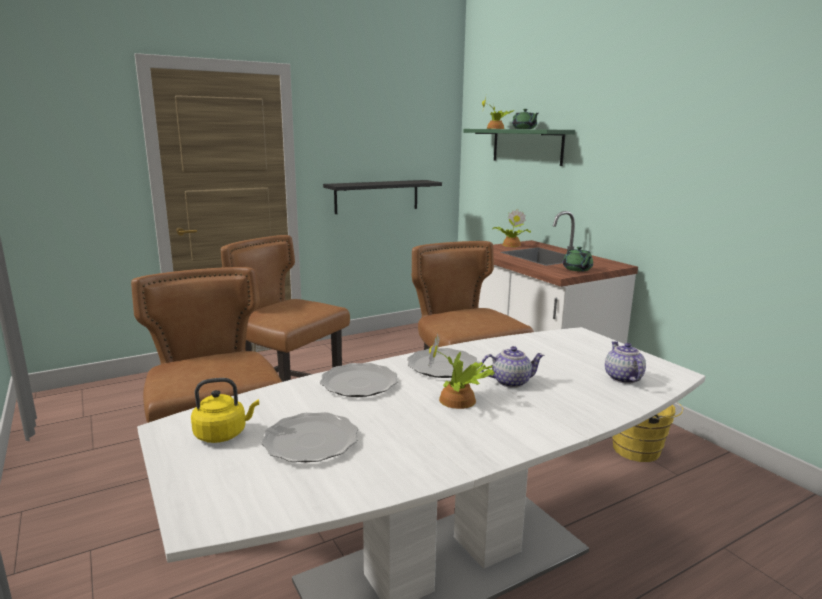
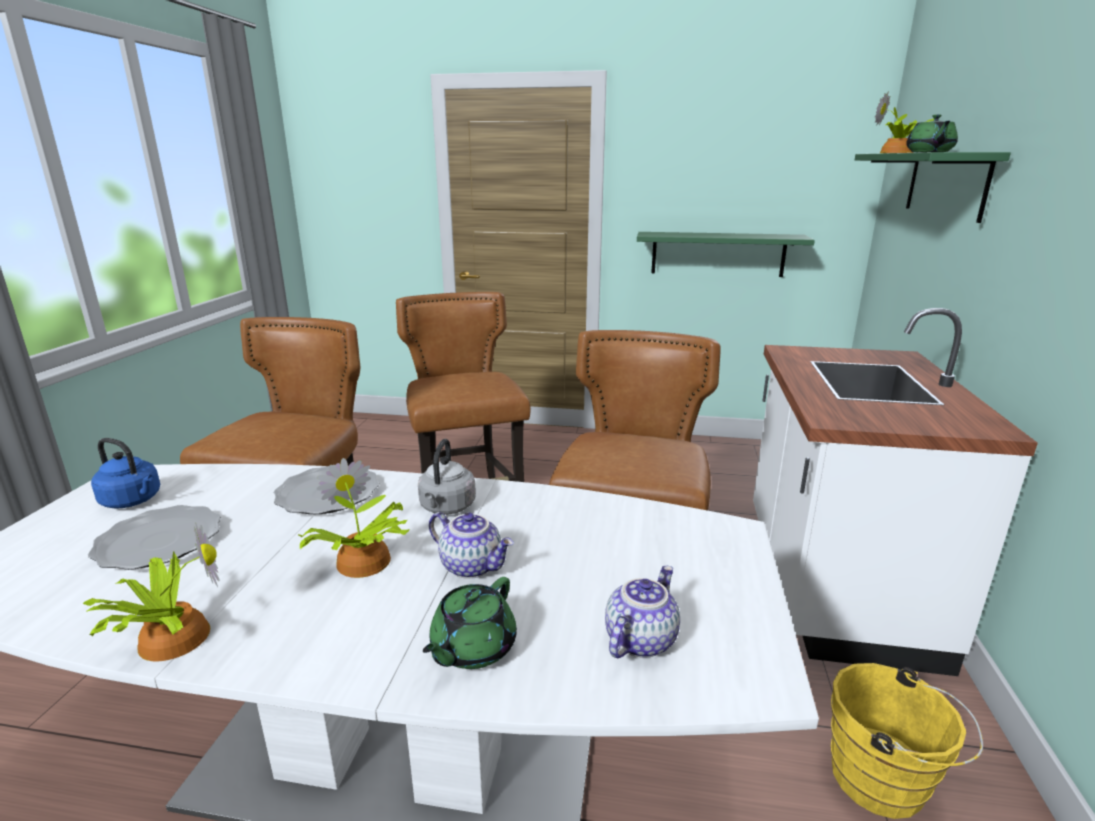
camera: 40 degrees right, 5 degrees up
yellow kettle [191,378,259,443] -> blue kettle [91,438,160,509]
black shelf [323,180,442,214] -> green shelf [637,232,815,277]
plate [407,348,478,378] -> grey kettle [418,439,476,515]
potted plant [493,209,531,247] -> potted plant moved to [83,524,220,661]
green teapot [563,247,593,272] -> green teapot moved to [423,577,517,669]

